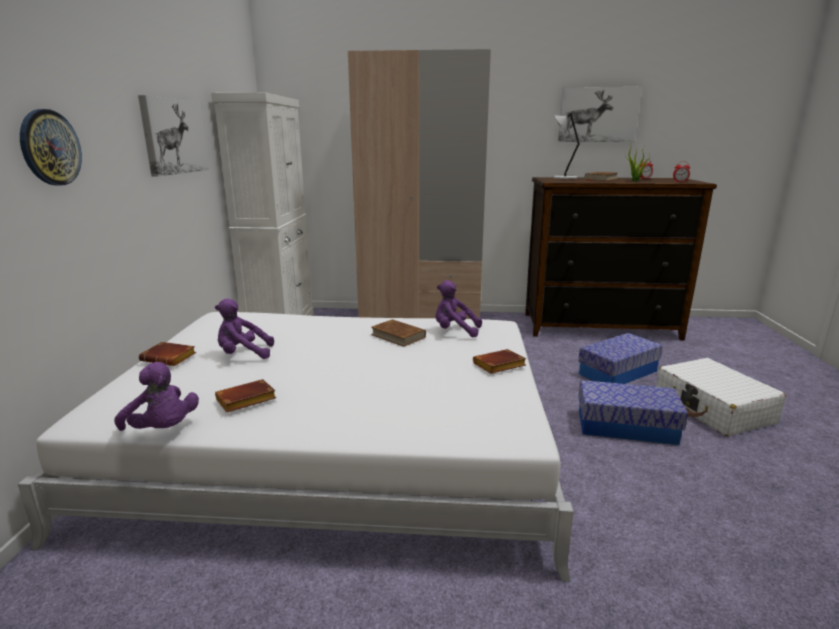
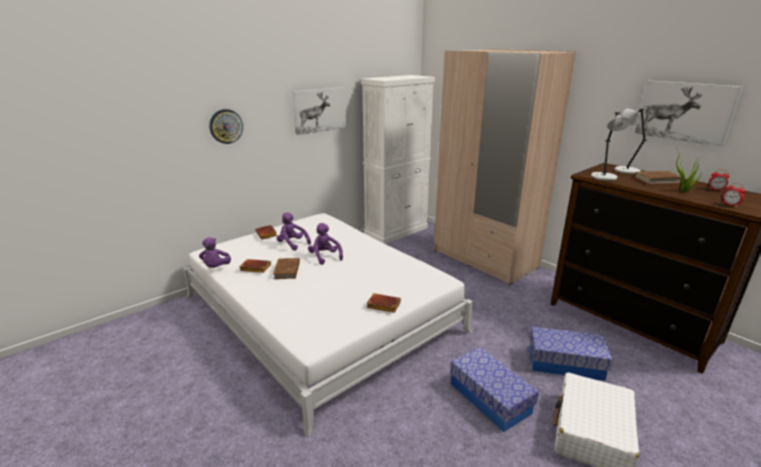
camera: 45 degrees right, 5 degrees up
brown book [371,319,426,347] -> brown book moved to [273,258,300,279]
purple plush toy [435,280,482,337] -> purple plush toy moved to [308,223,343,265]
none -> grey table lamp [591,112,631,181]

